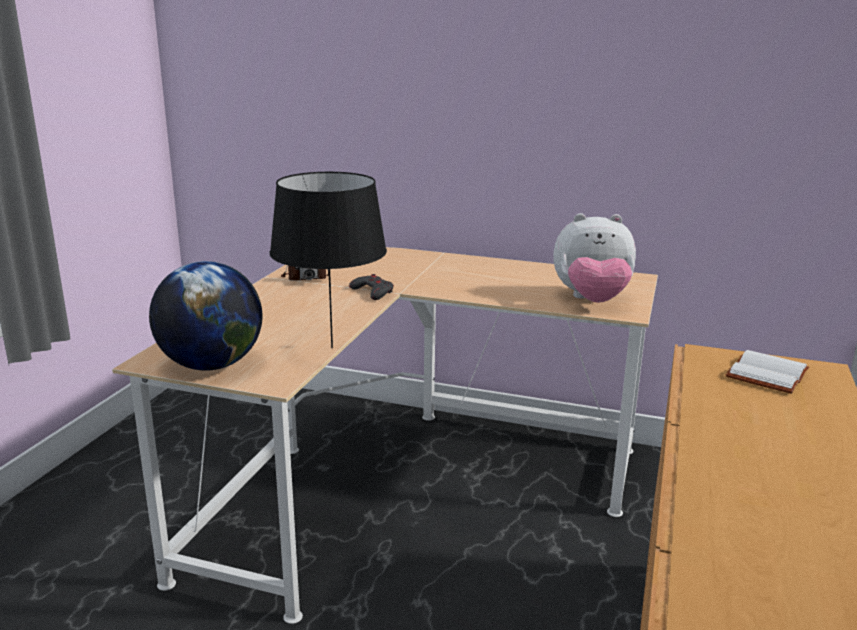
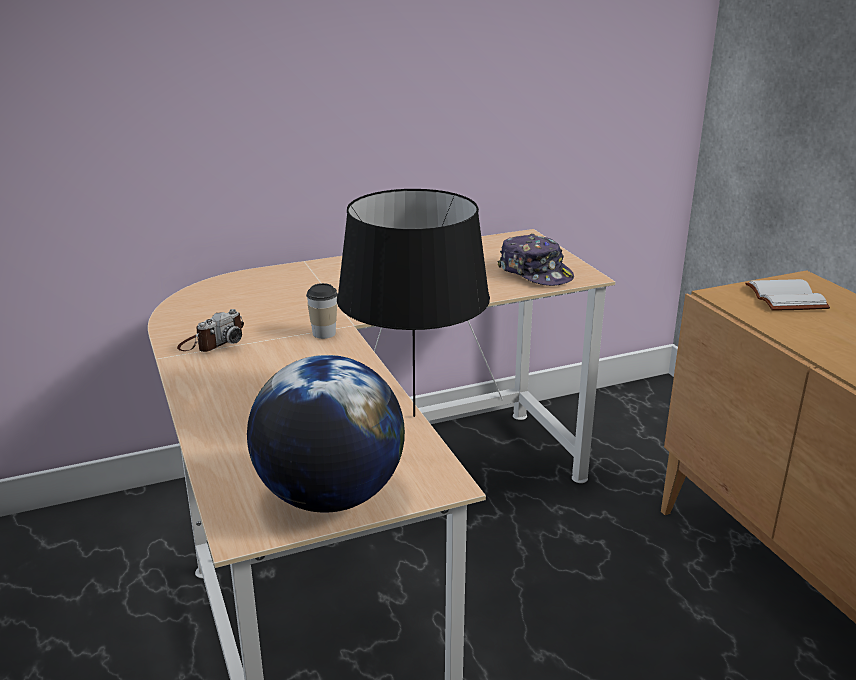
camera: 40 degrees left, 5 degrees up
grey game controller [349,274,394,300] -> cup [306,283,338,339]
plush toy [553,213,636,303] -> cap [497,234,574,286]

